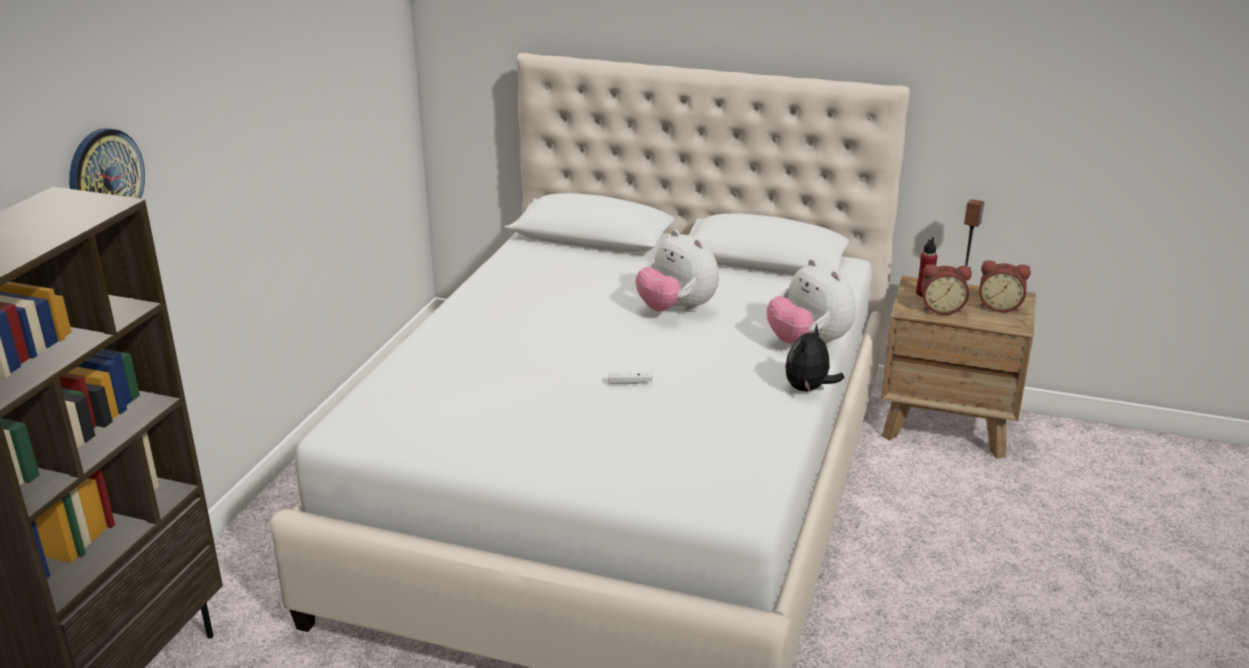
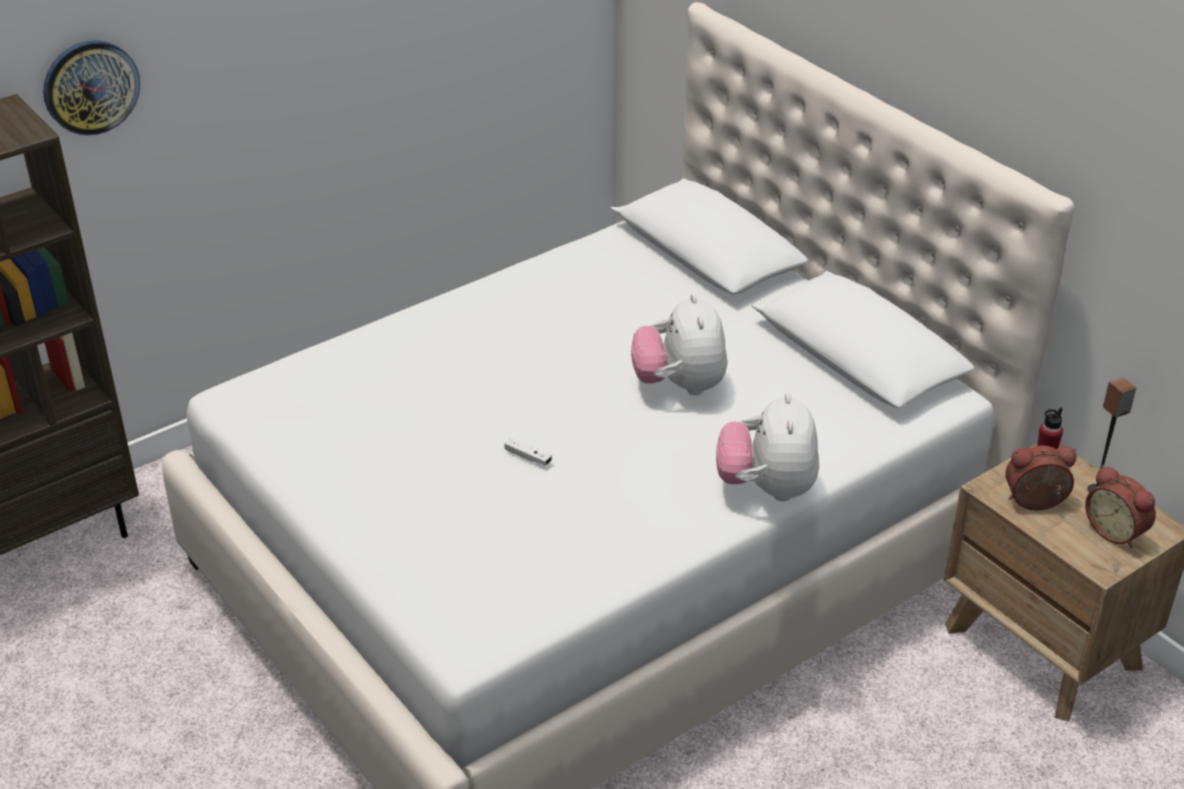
camera: 35 degrees right, 10 degrees up
plush toy [785,323,844,392] -> none
alarm clock [921,264,972,315] -> alarm clock turned 135 degrees clockwise [1005,445,1076,510]

